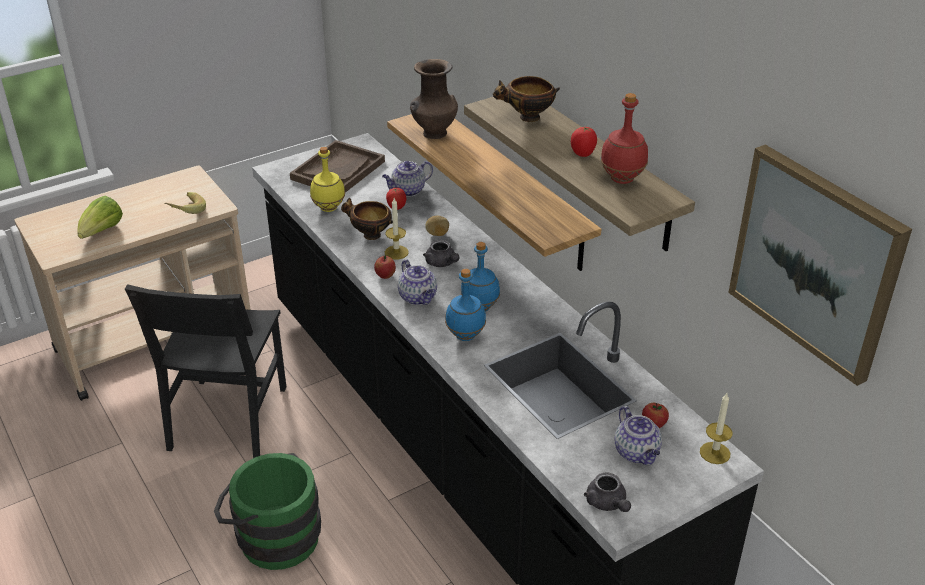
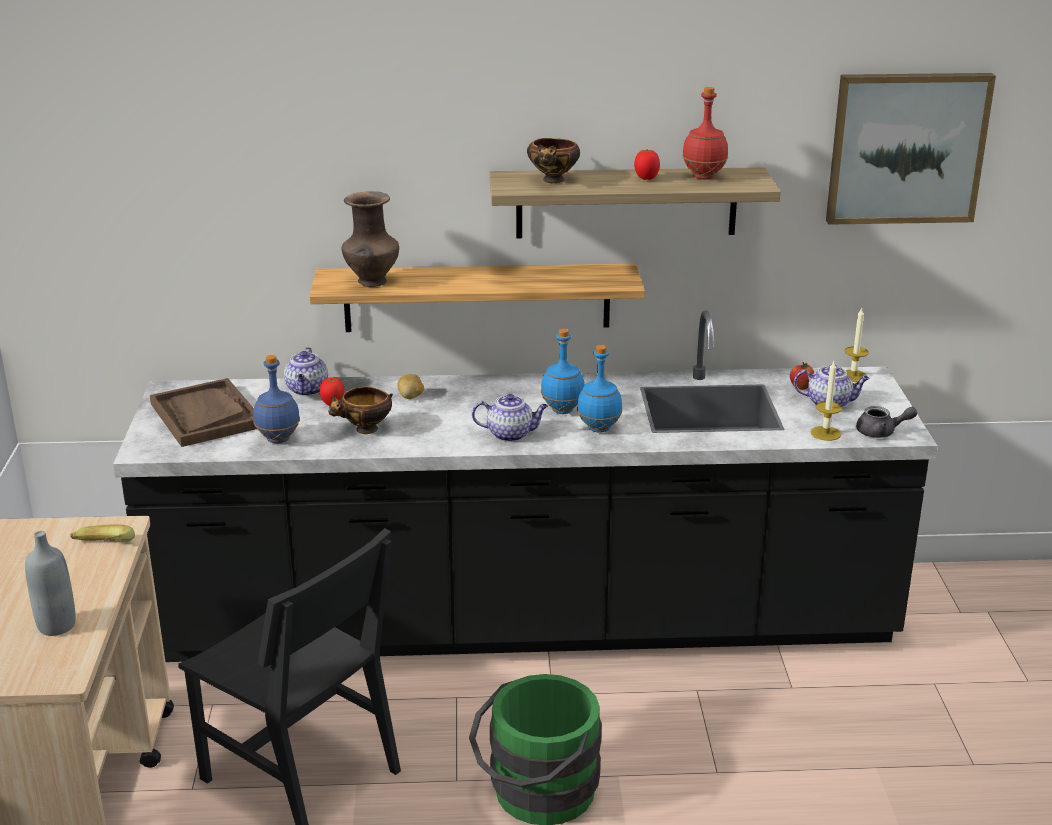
camera: 60 degrees left, 10 degrees down
lettuce [77,196,123,239] -> grey bottle [25,531,76,636]
yellow bottle [310,147,345,212] -> blue bottle [253,355,300,443]
apple [374,256,396,279] -> none
candle [385,198,409,260] -> candle moved to [811,361,842,441]
grey teapot [423,240,459,267] -> none

